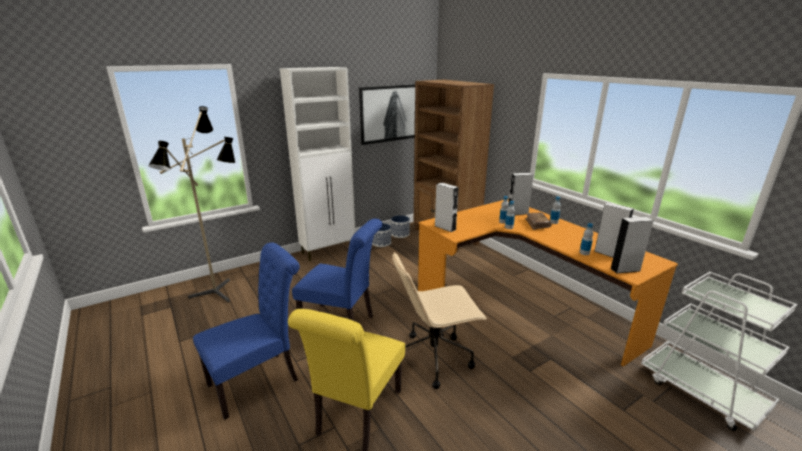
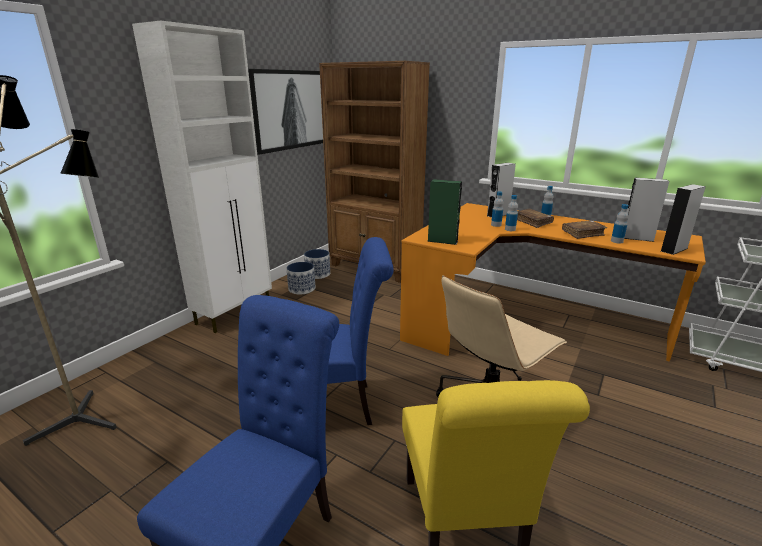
camera: 25 degrees left, 0 degrees up
grey speaker [435,182,459,232] -> green speaker [427,179,462,245]
none -> brown book [562,220,607,239]

